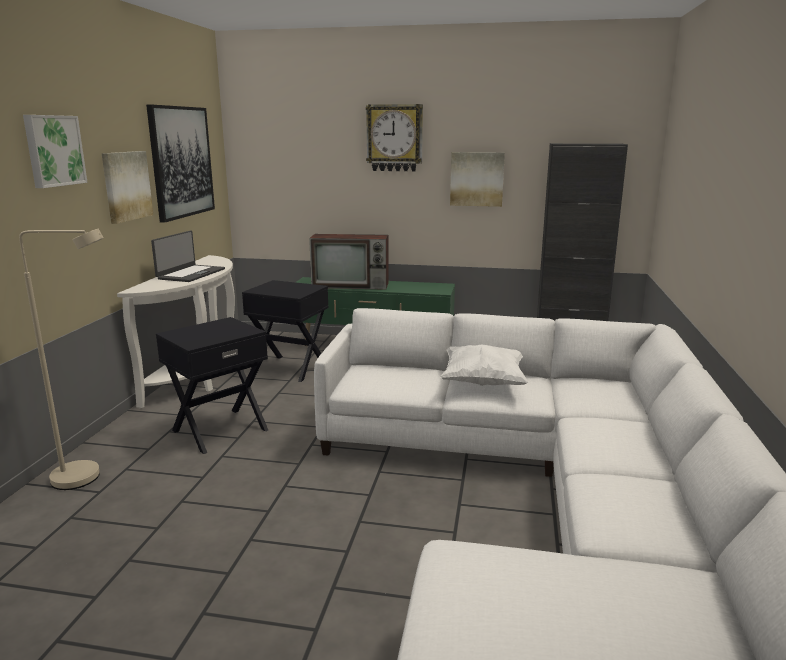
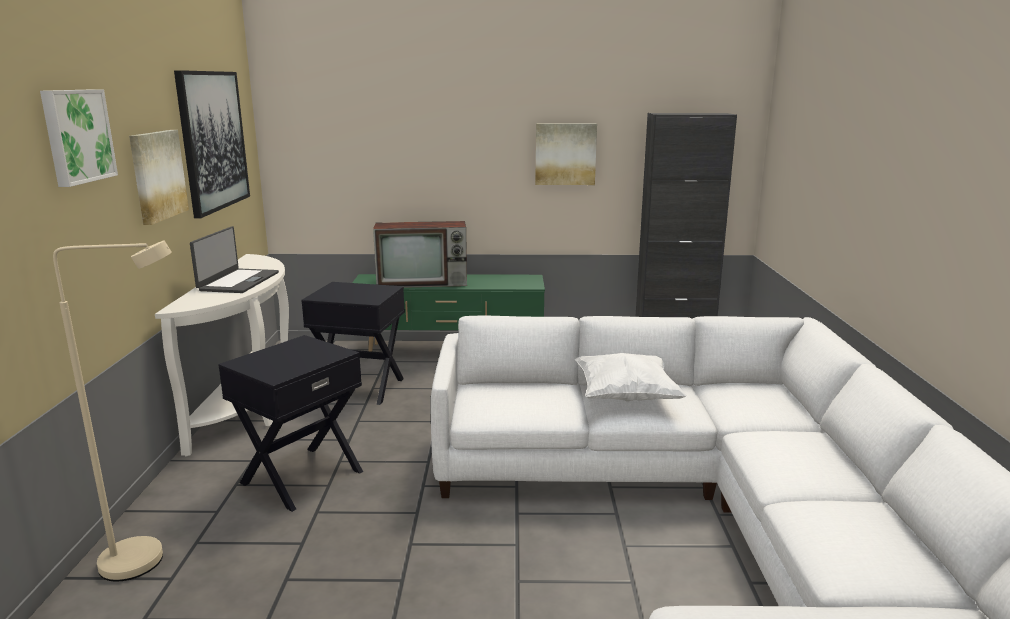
camera: 10 degrees left, 0 degrees up
wall clock [366,104,423,171] -> none

